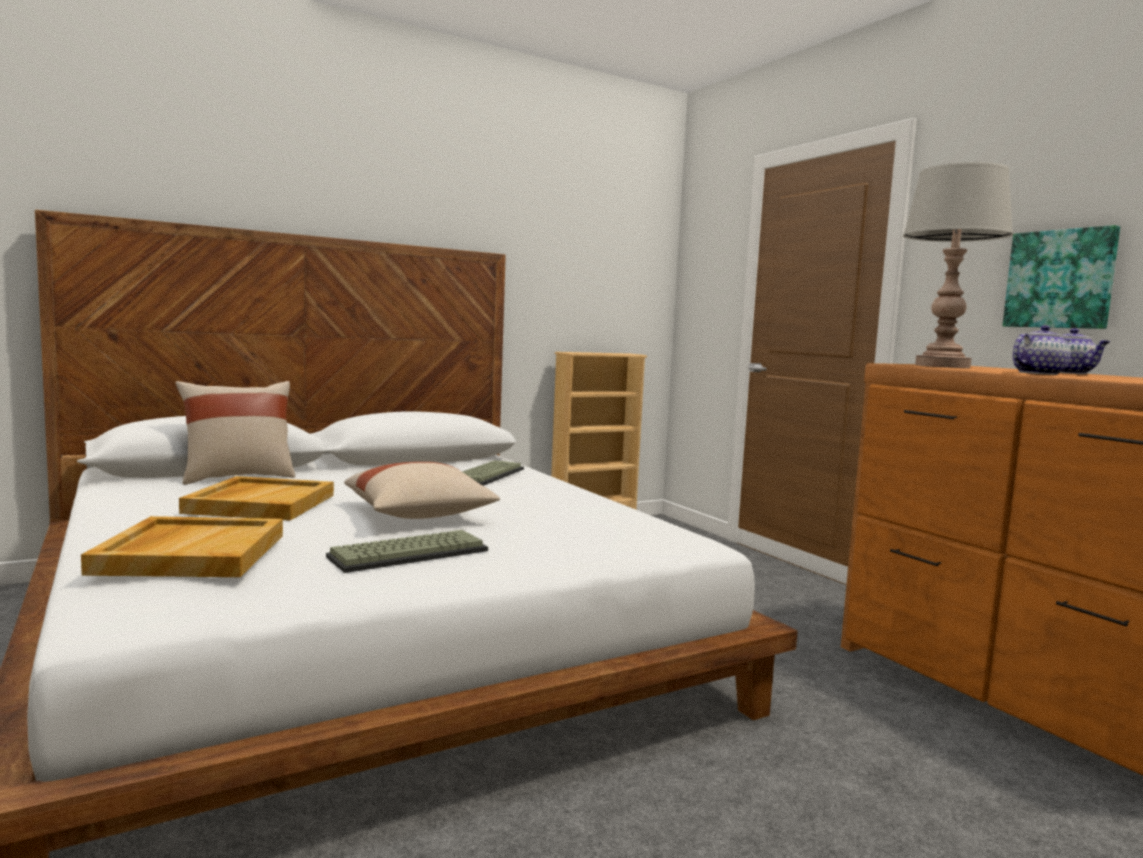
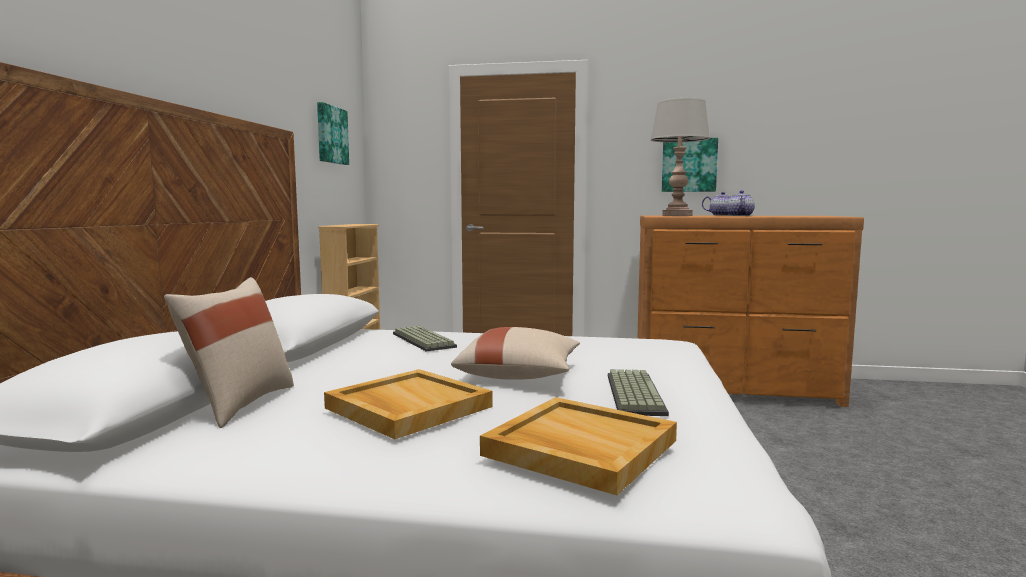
camera: 50 degrees left, 0 degrees up
none -> picture [317,102,349,165]

